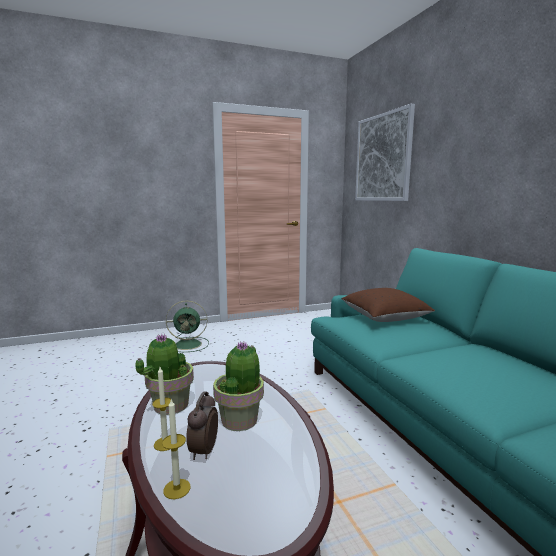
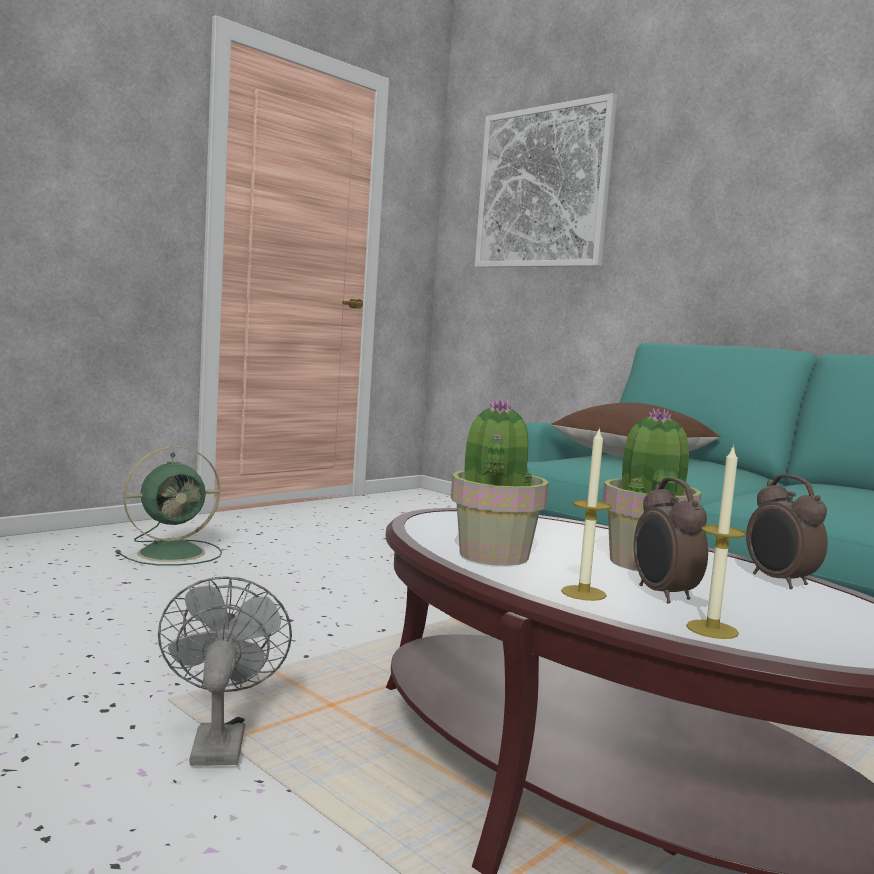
camera: 25 degrees left, 5 degrees down
none -> grey fan [158,577,292,766]
none -> alarm clock [746,475,828,589]

